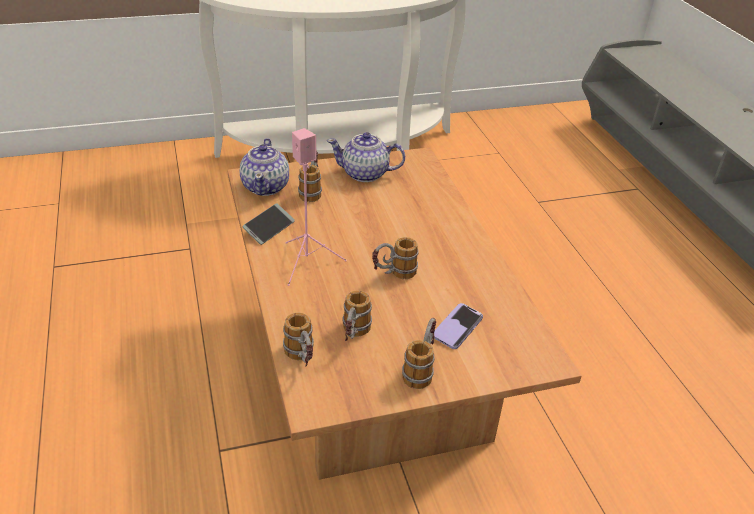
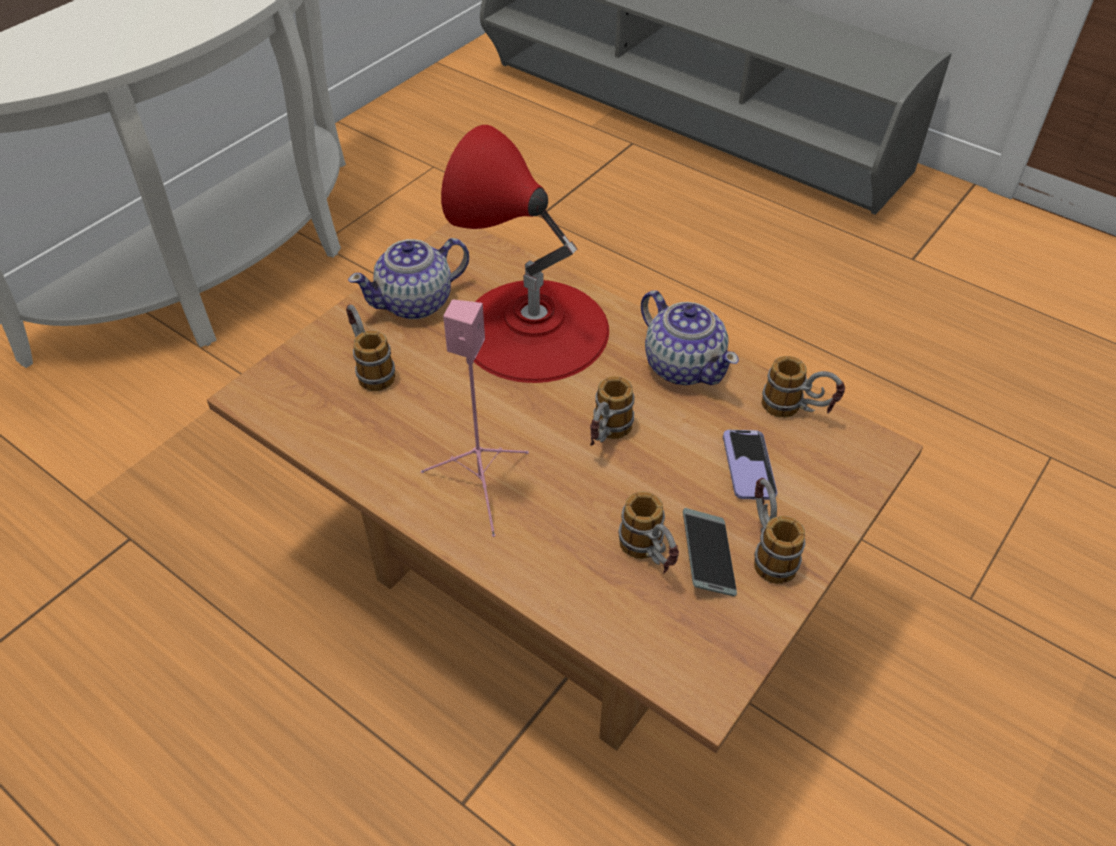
camera: 35 degrees left, 10 degrees up
teapot [240,138,289,196] -> teapot moved to [641,290,739,385]
phone [243,204,295,245] -> phone moved to [683,508,737,596]
mug [283,313,314,367] -> mug moved to [762,356,845,418]
none -> red table lamp [441,125,609,383]

